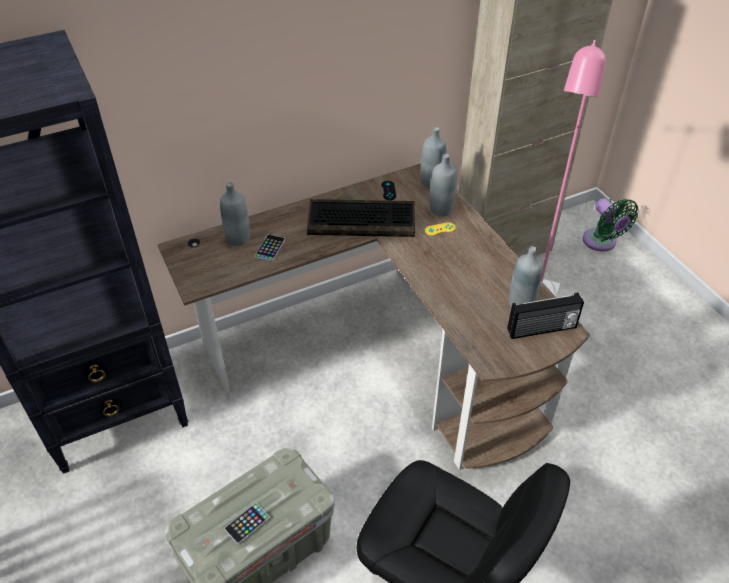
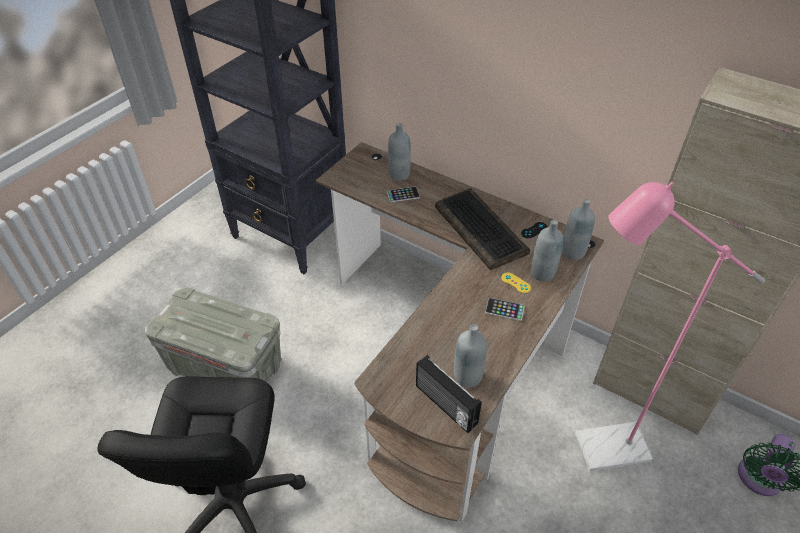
camera: 60 degrees right, 0 degrees up
phone [224,503,270,544] -> phone moved to [485,298,525,321]

